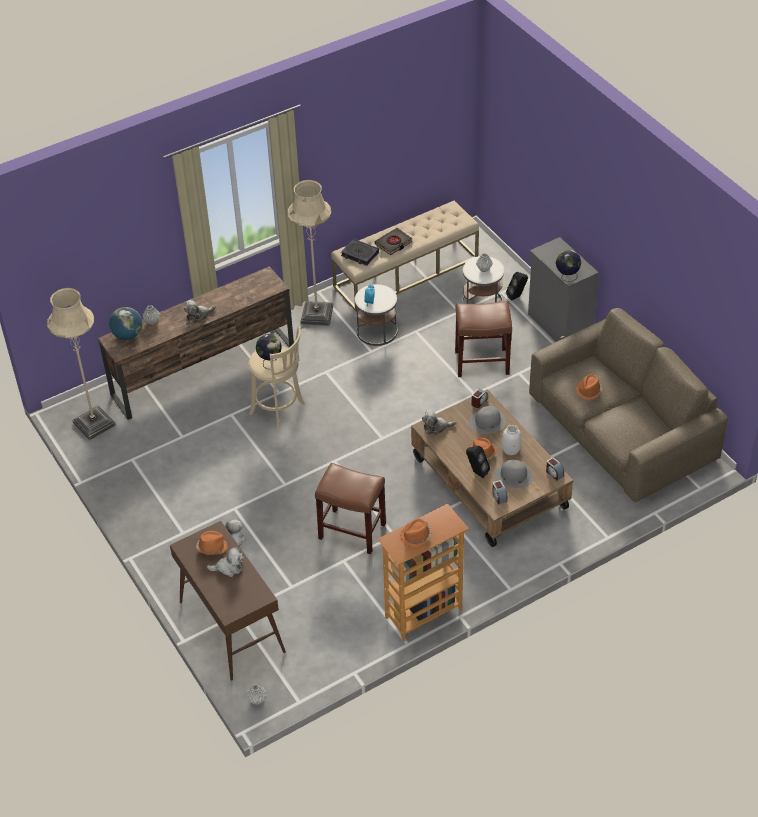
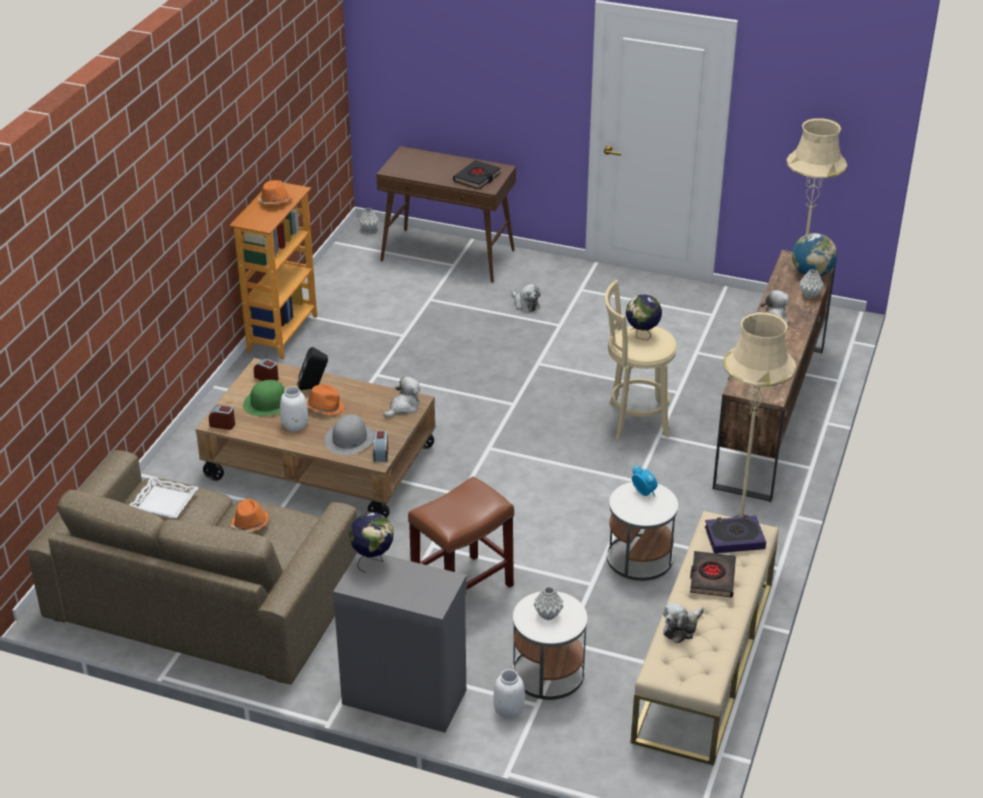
camera: 140 degrees right, 10 degrees down
orange hat [196,531,228,555] -> black book [453,160,501,189]
plush toy [207,547,244,577] -> plush toy moved to [663,603,704,643]
brown stool [315,463,386,554] -> none
grey hat [495,460,533,488] -> green hat [243,380,285,416]
black speaker [506,272,528,301] -> white vase [493,670,525,719]
none -> white tray [130,477,199,518]

